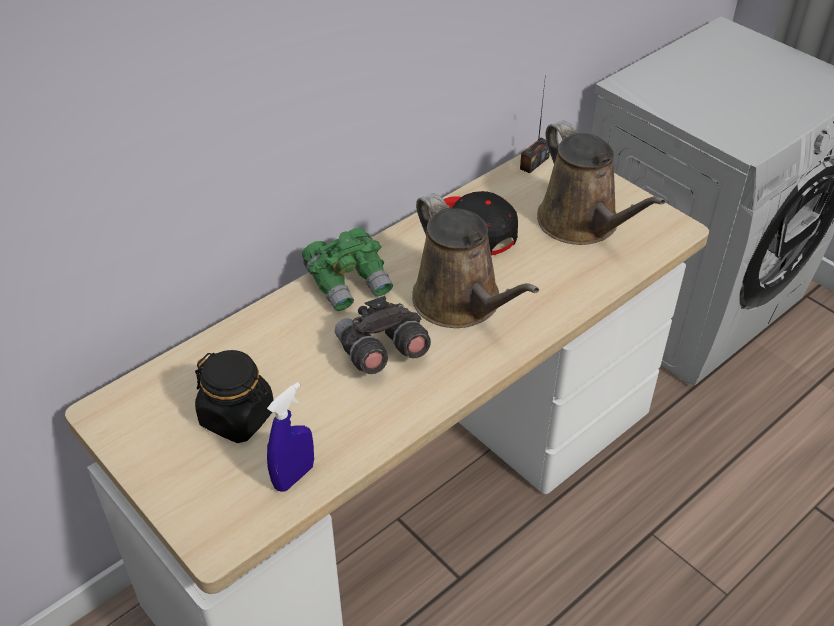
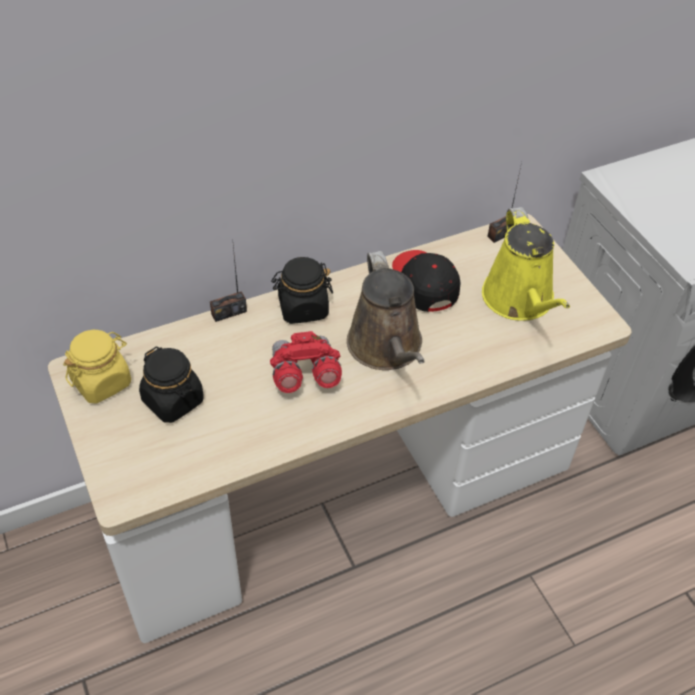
camera: 15 degrees right, 5 degrees up
blue spray bottle [267,382,314,492] -> none
green binoculars [302,228,393,311] -> black jar [271,257,333,324]
grey binoculars [335,296,431,374] -> red binoculars [270,331,342,393]
brown watering can [537,121,665,245] -> yellow watering can [482,207,570,321]
none -> yellow jar [63,330,131,404]
none -> radio [210,246,247,322]

